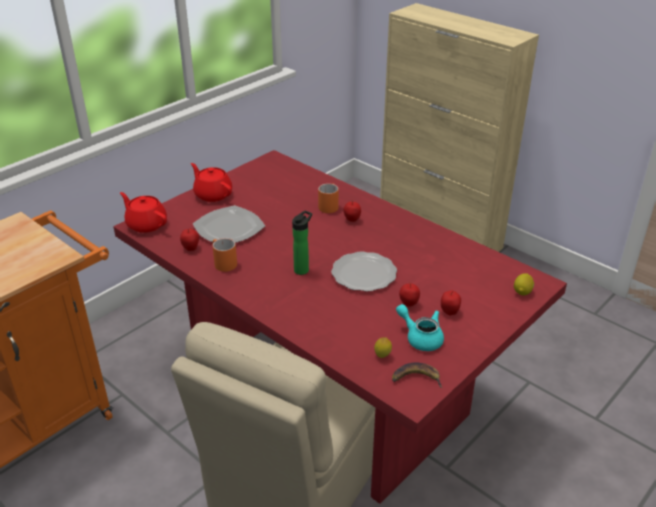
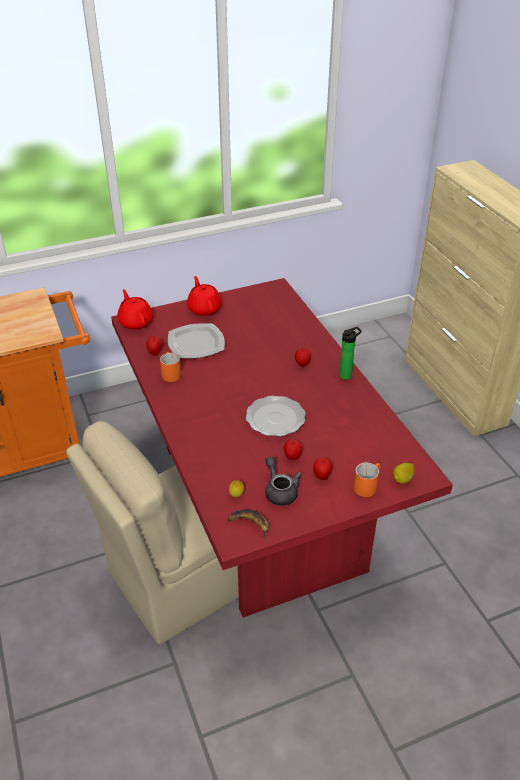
camera: 25 degrees right, 5 degrees up
bottle [292,210,312,275] -> bottle moved to [339,327,362,380]
orange mug [318,183,339,213] -> orange mug moved to [353,462,381,497]
turquoise teapot [396,304,444,351] -> grey teapot [265,457,302,506]

